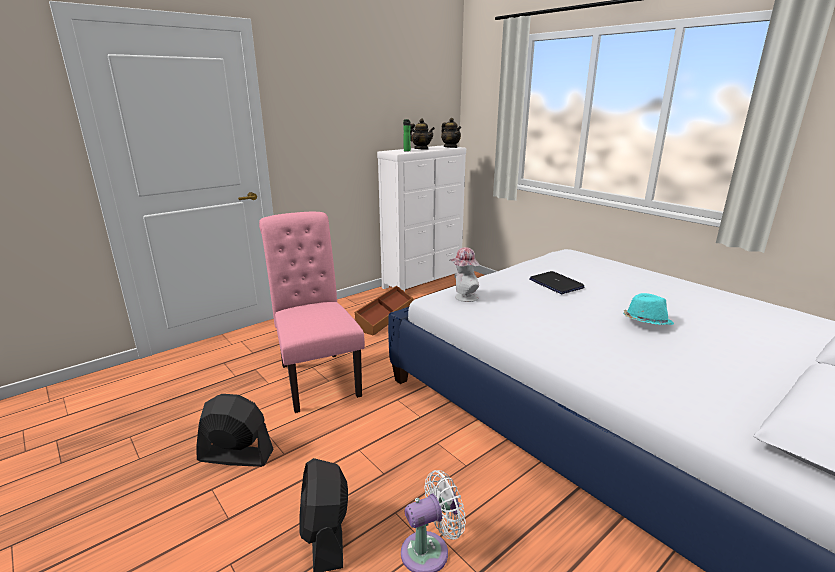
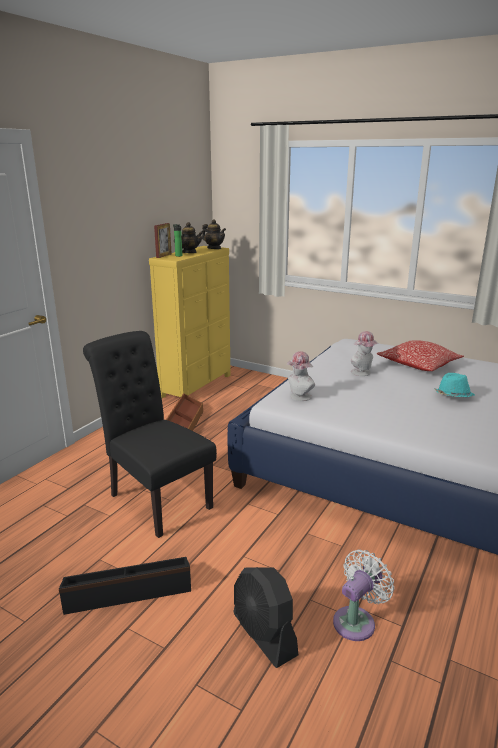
camera: 20 degrees left, 0 degrees up
black fan [196,394,274,467] -> black storage box [59,557,191,615]
pink chair [259,212,365,413] -> black chair [83,331,217,538]
white dresser [377,145,466,292] -> yellow dresser [149,246,231,398]
laptop [529,271,584,294] -> hat [351,331,379,376]
none -> picture frame [154,223,172,258]
none -> pillow [377,340,464,371]

